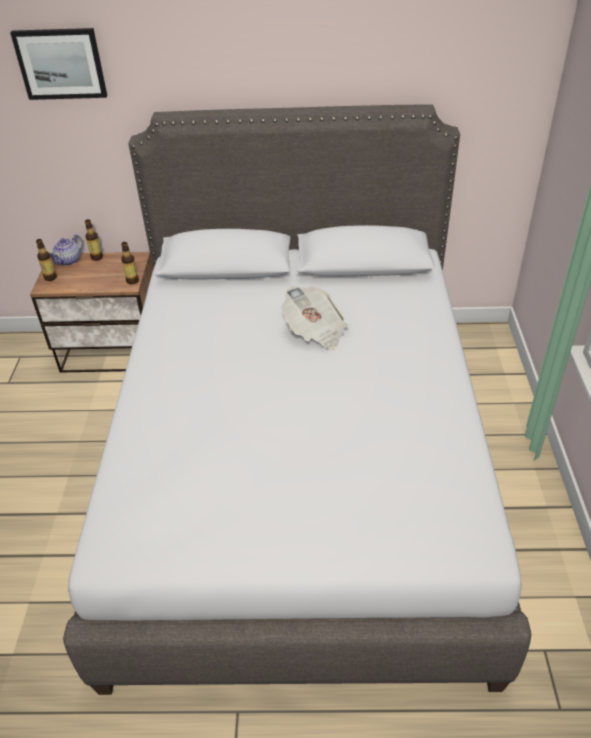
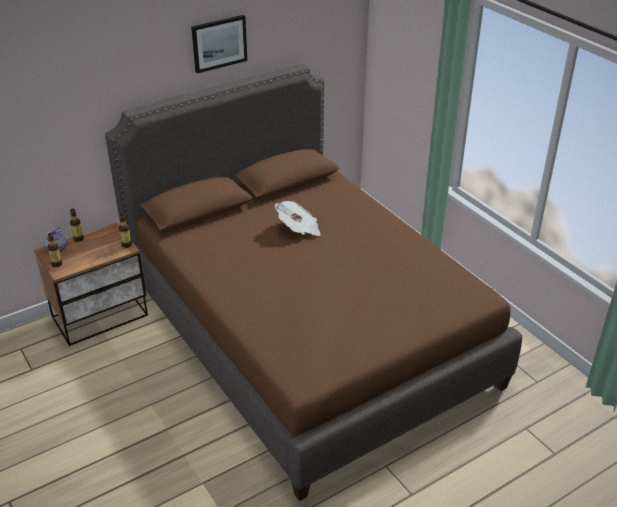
camera: 35 degrees left, 5 degrees down
picture [10,28,107,100] -> picture moved to [191,15,247,73]
grey bed [63,104,531,695] -> brown bed [105,64,522,501]

